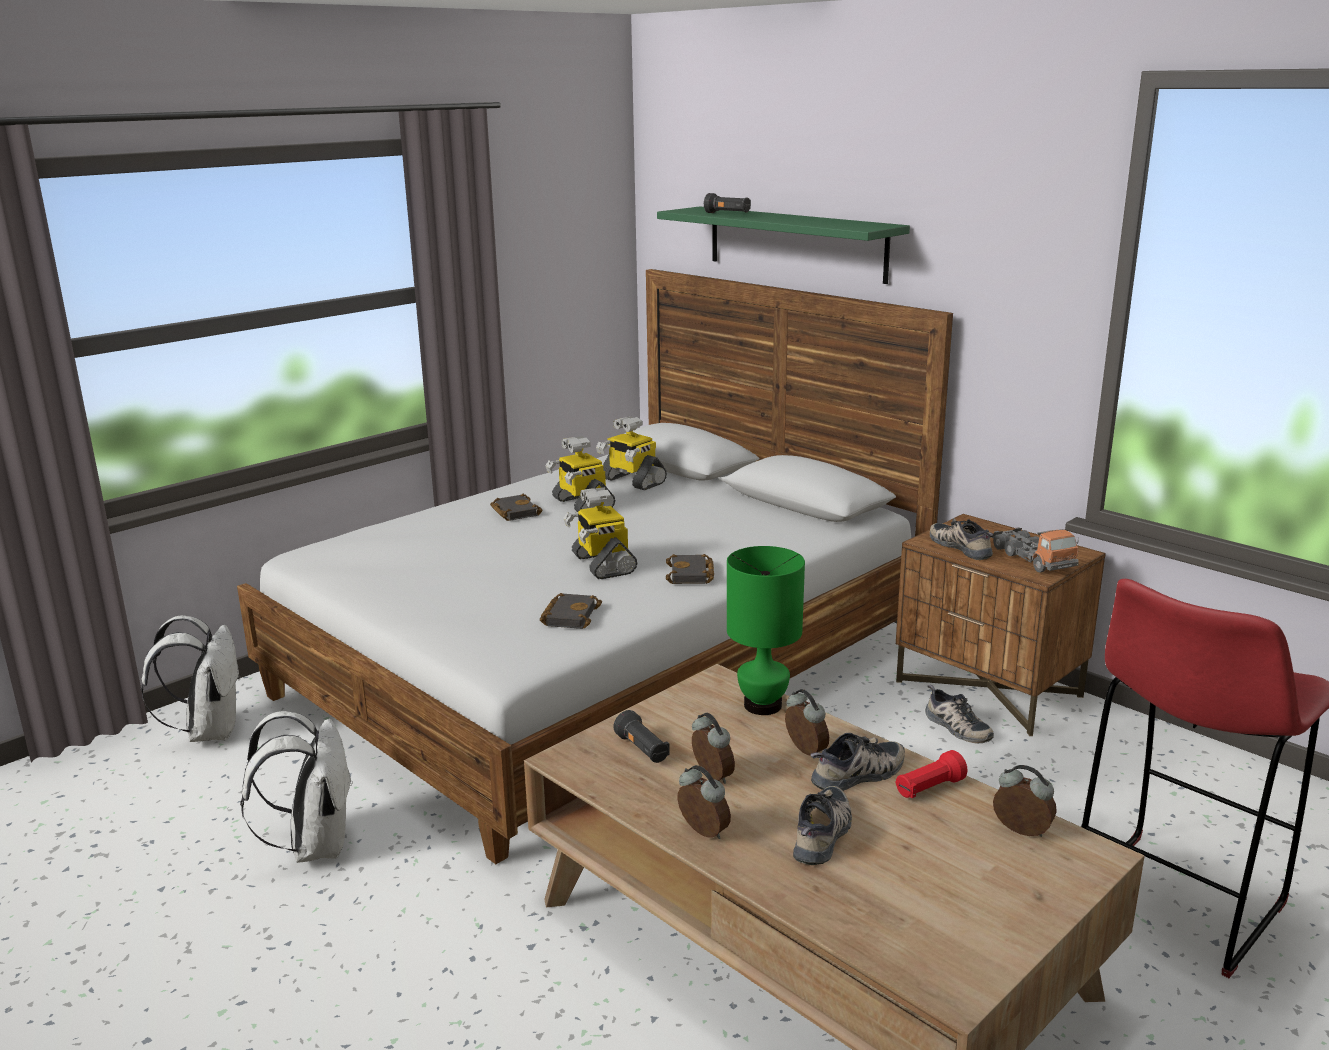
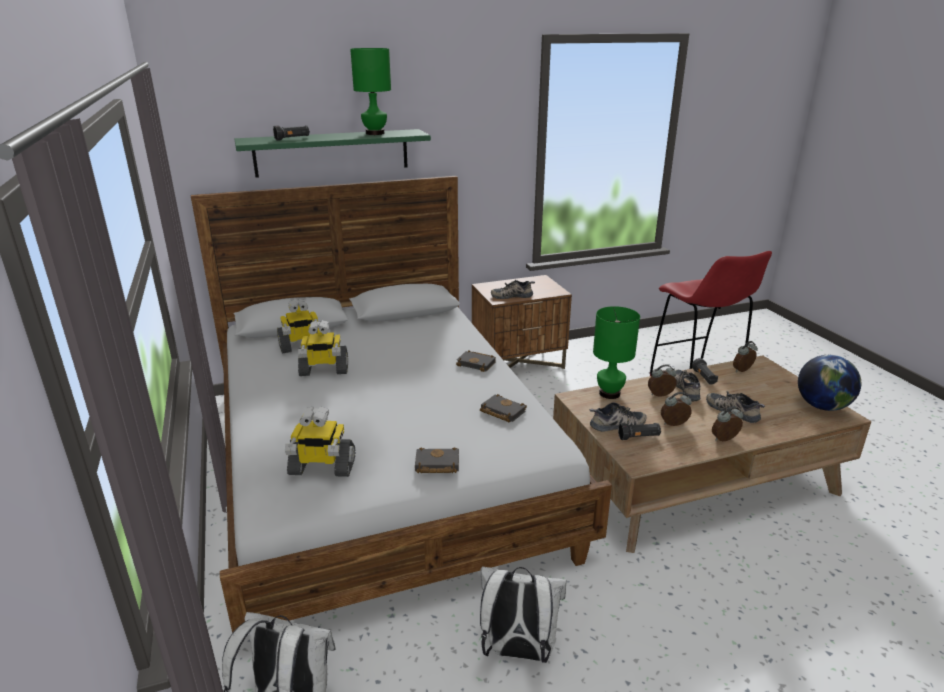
camera: 65 degrees left, 5 degrees up
black book [490,494,542,521] -> black book moved to [415,447,459,473]
toy robot [563,487,637,579] -> toy robot moved to [285,406,355,477]
red flashlight [895,750,967,798] -> black flashlight [692,358,718,385]
shoe [925,685,994,744] -> shoe moved to [590,402,647,432]
toy truck [991,527,1079,572] -> none
none -> green table lamp [350,48,391,135]
none -> globe [798,355,861,411]

